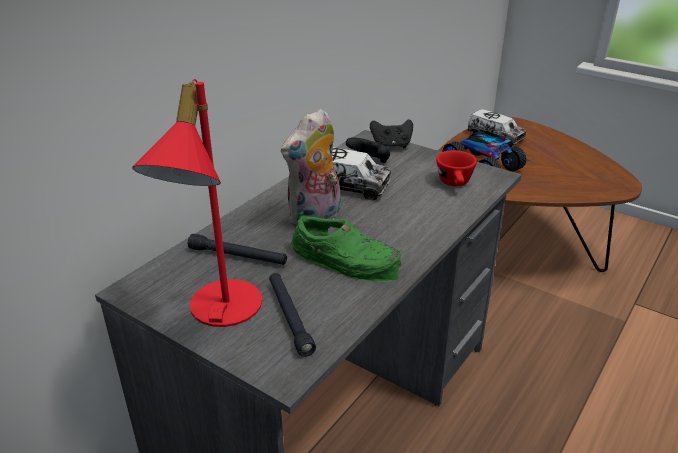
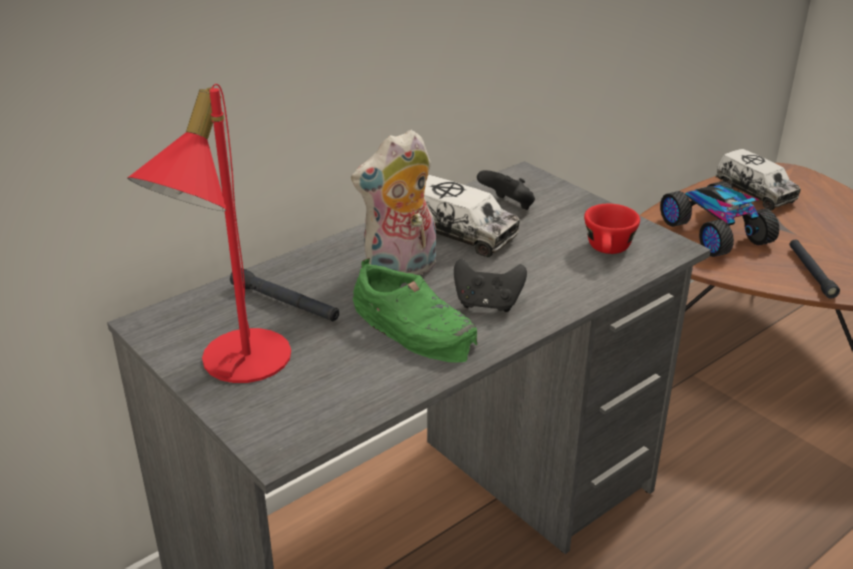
camera: 15 degrees right, 0 degrees up
black flashlight [269,273,316,357] -> black flashlight moved to [790,239,840,299]
black game controller [370,119,413,148] -> black game controller moved to [454,259,527,312]

